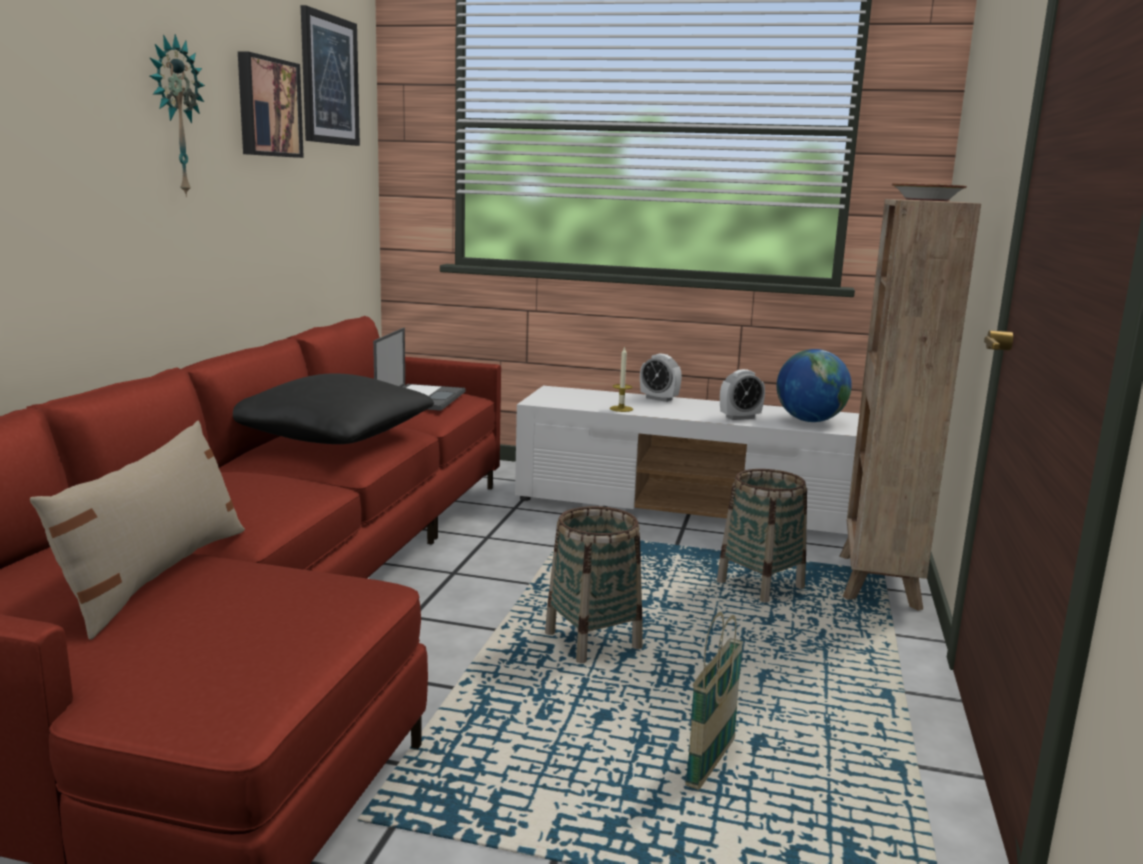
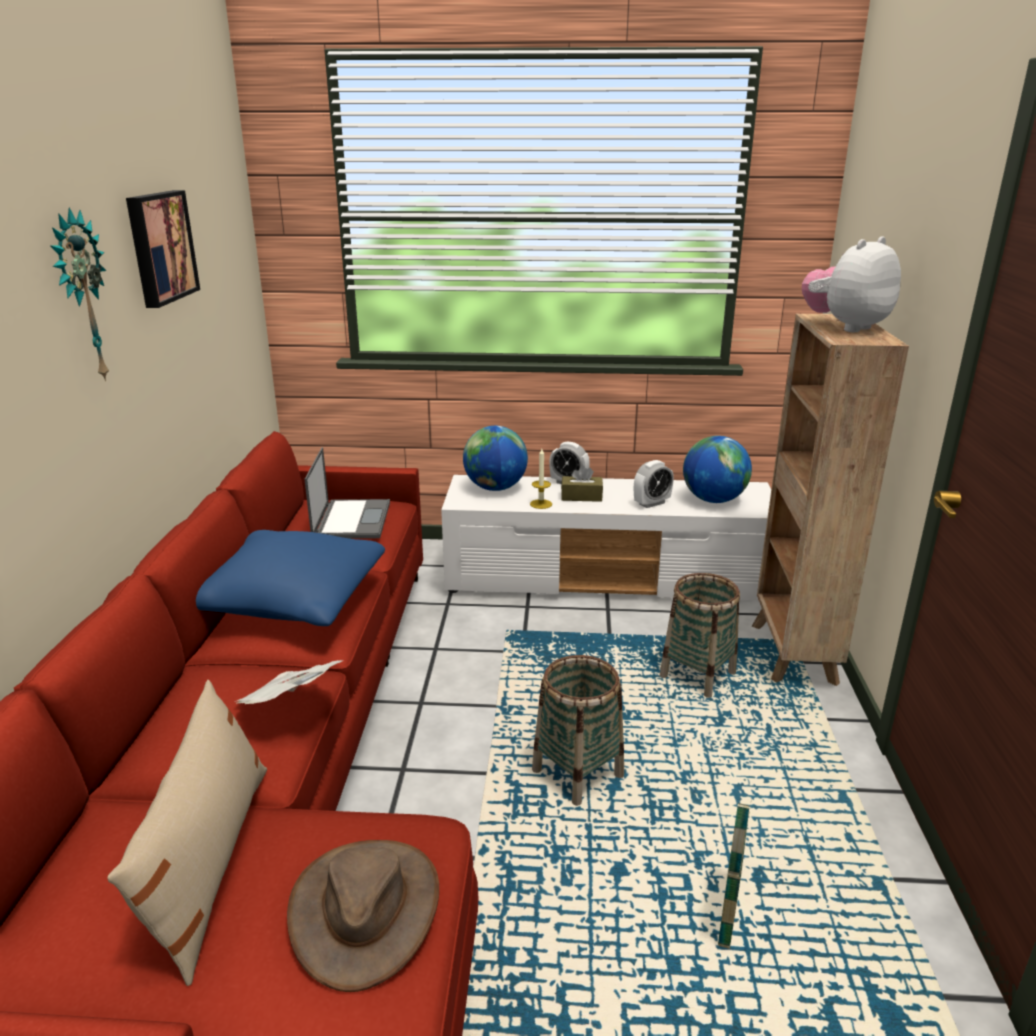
camera: 10 degrees left, 10 degrees up
black pillow [233,374,434,444] -> blue pillow [196,530,385,626]
picture [301,5,360,146] -> none
bowl [892,183,967,201] -> plush toy [802,236,901,332]
none -> newspaper [235,660,342,704]
none -> brown hat [287,840,439,992]
none -> globe [463,426,528,491]
none -> brown tissue box [561,465,603,502]

